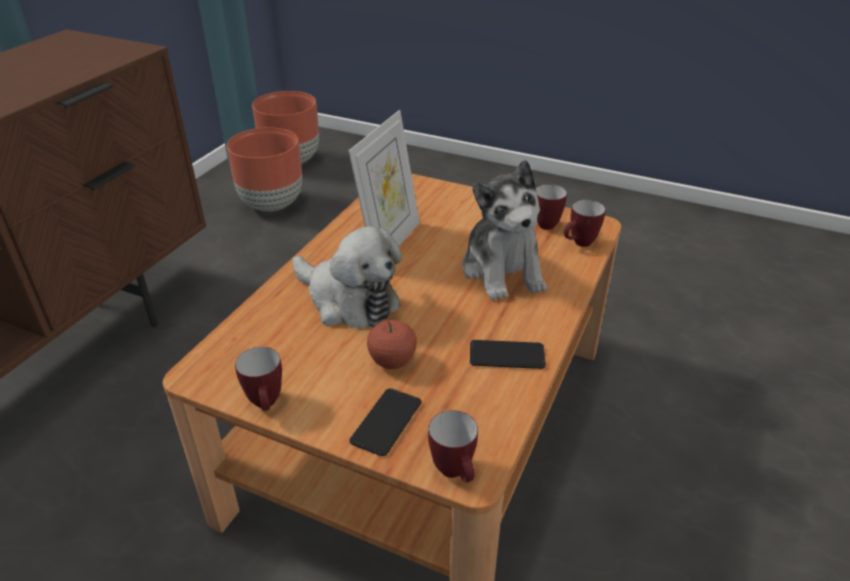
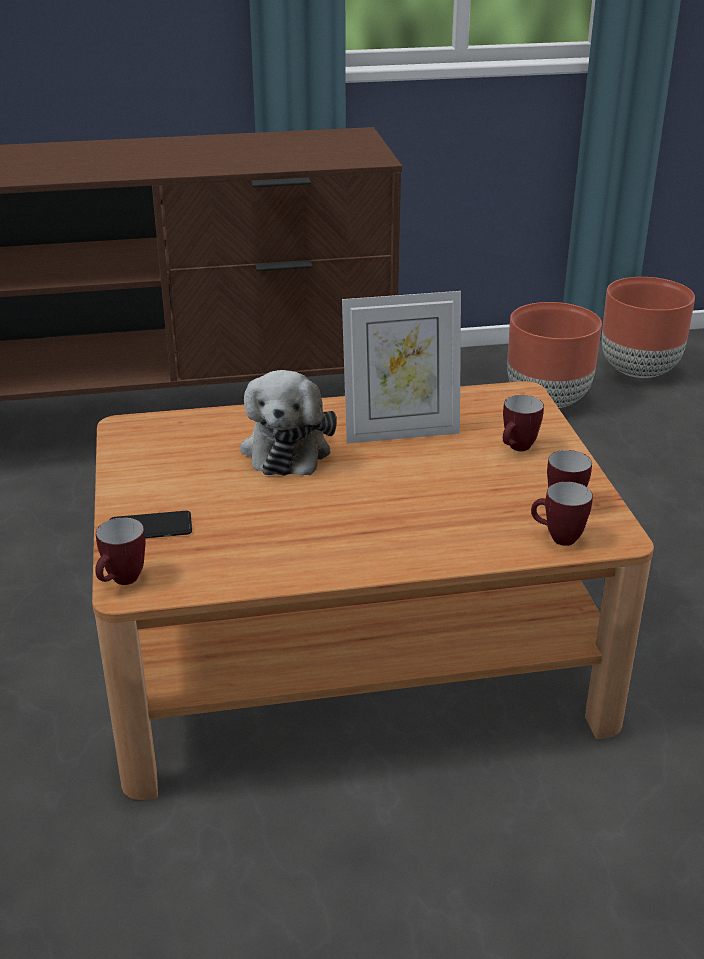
camera: 55 degrees right, 5 degrees down
mug [235,347,282,411] -> mug moved to [503,395,544,451]
apple [367,320,417,369] -> none
plush toy [462,160,547,301] -> none
phone [470,340,546,369] -> none

